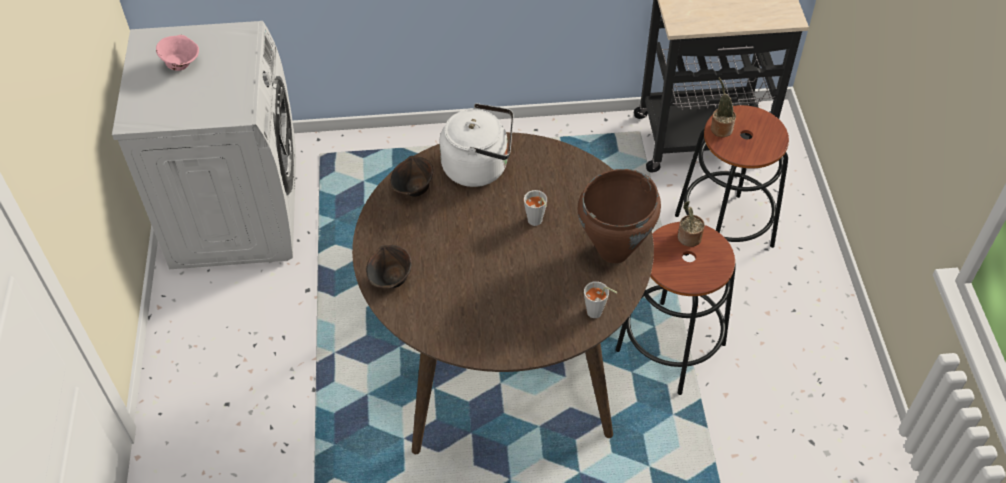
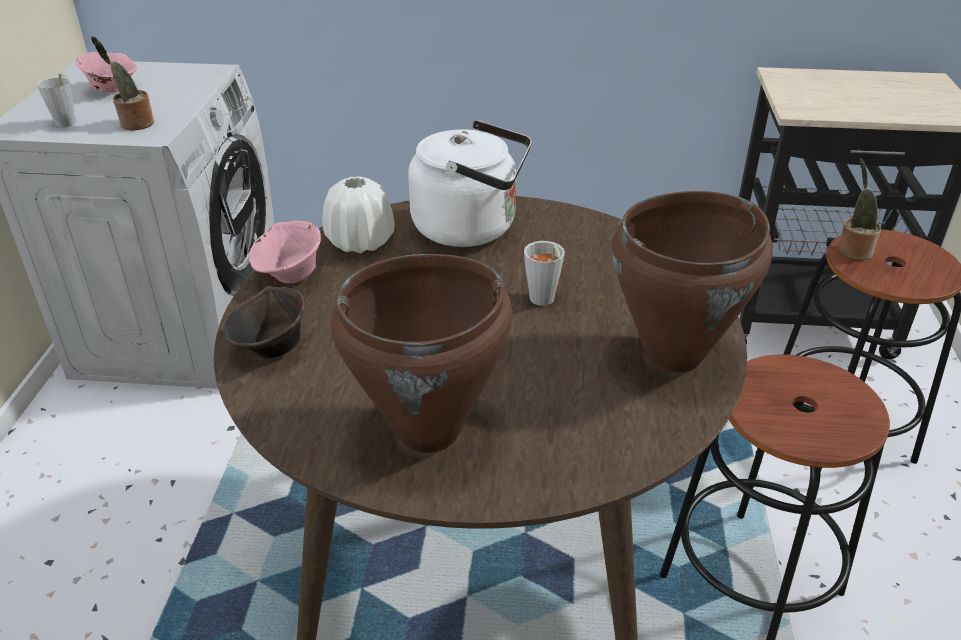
camera: 10 degrees right, 15 degrees down
brown bowl [391,156,433,197] -> white vase [323,176,395,254]
grey cup [584,281,618,318] -> grey cup moved to [37,73,76,127]
potted plant [678,201,705,247] -> potted plant moved to [91,36,154,131]
none -> pink bowl [249,221,321,283]
none -> brown cooking pot [331,254,512,453]

